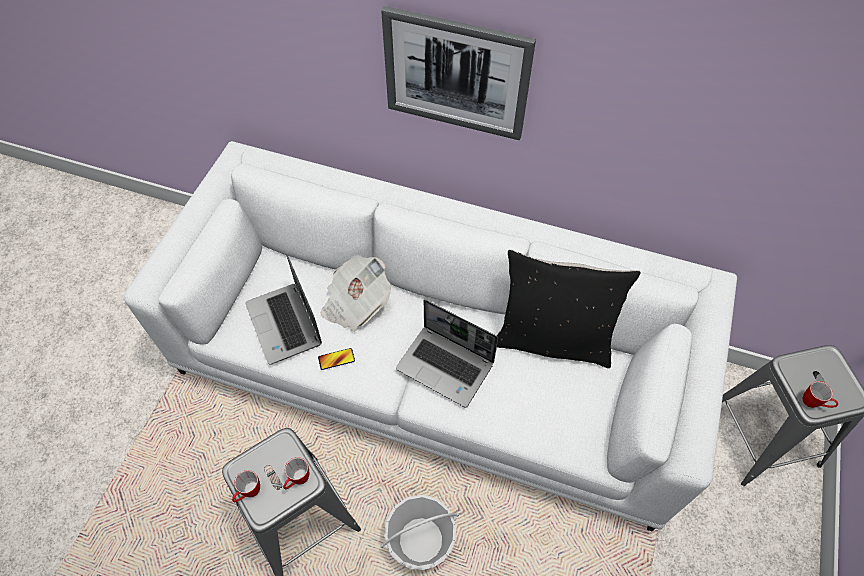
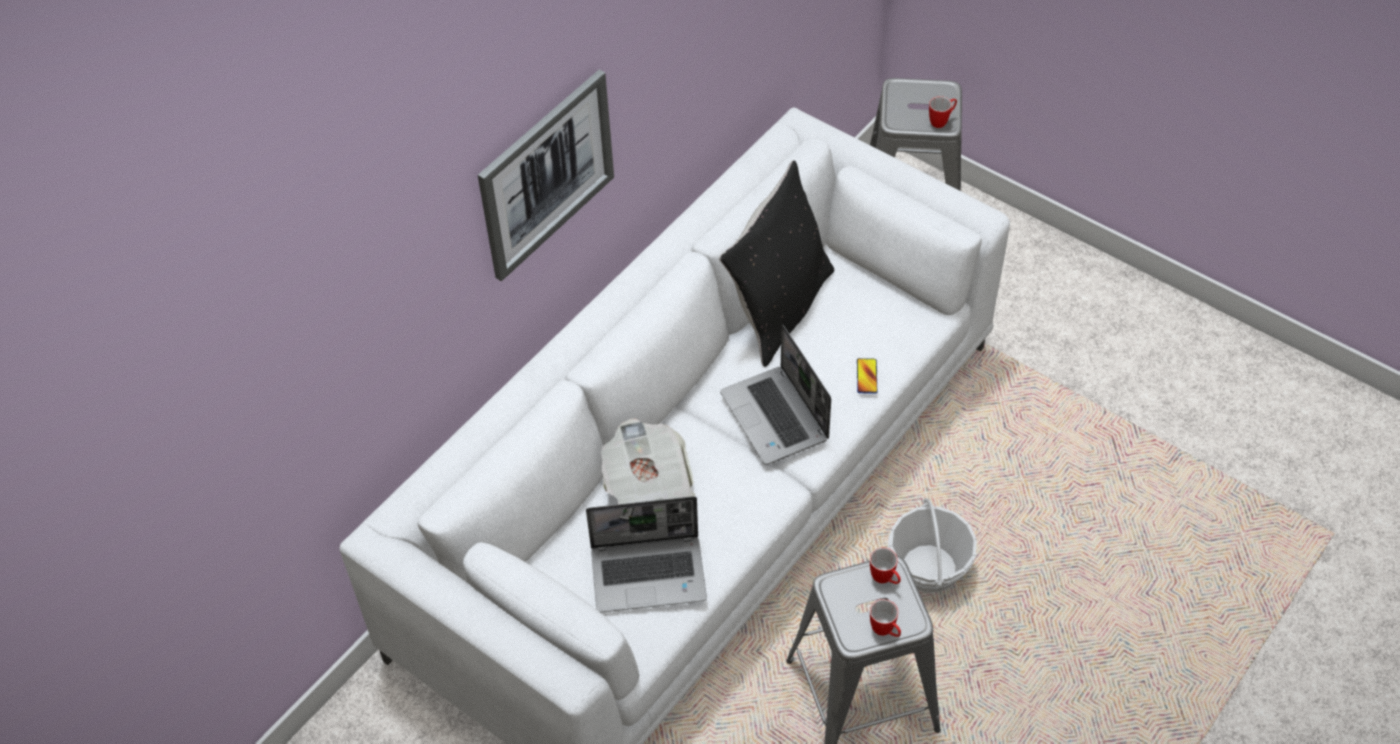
camera: 70 degrees left, 5 degrees down
phone [318,348,355,370] -> phone moved to [857,358,877,394]
laptop [396,299,498,407] -> laptop turned 105 degrees clockwise [720,325,831,465]

